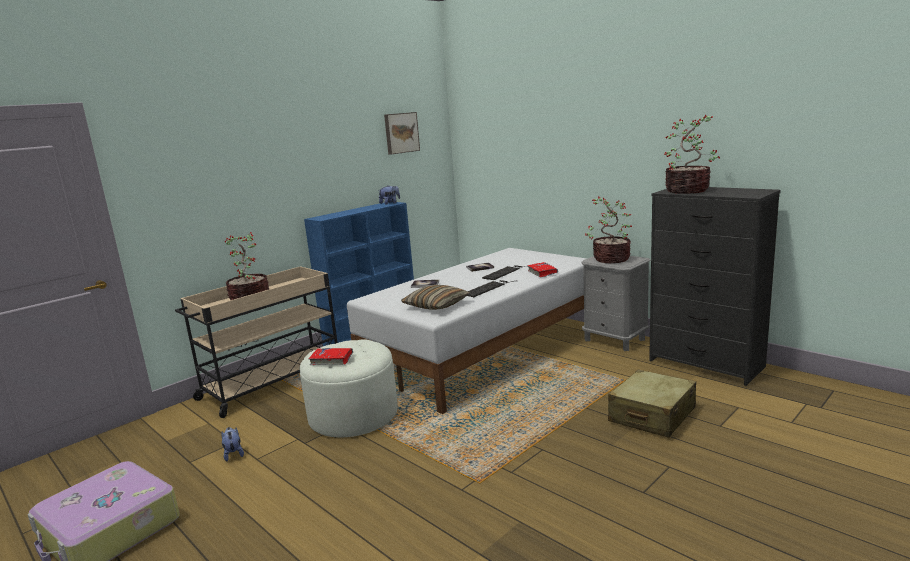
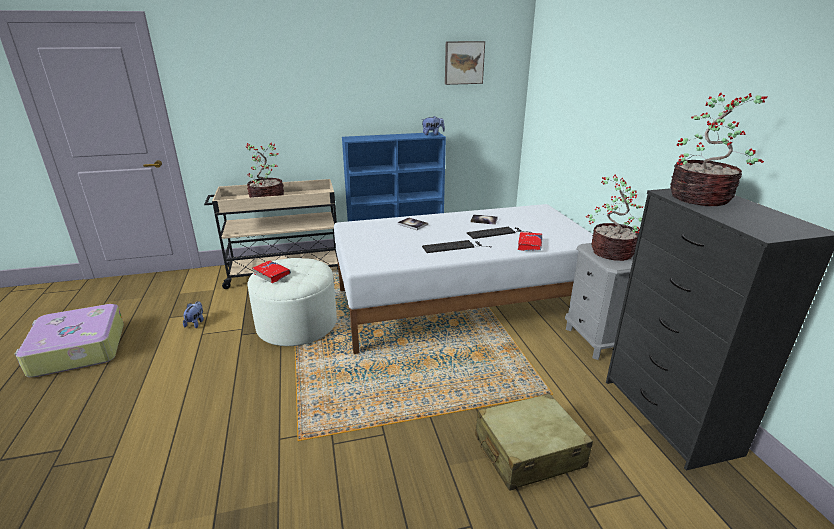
camera: 30 degrees right, 10 degrees up
pillow [401,285,471,310] -> none

